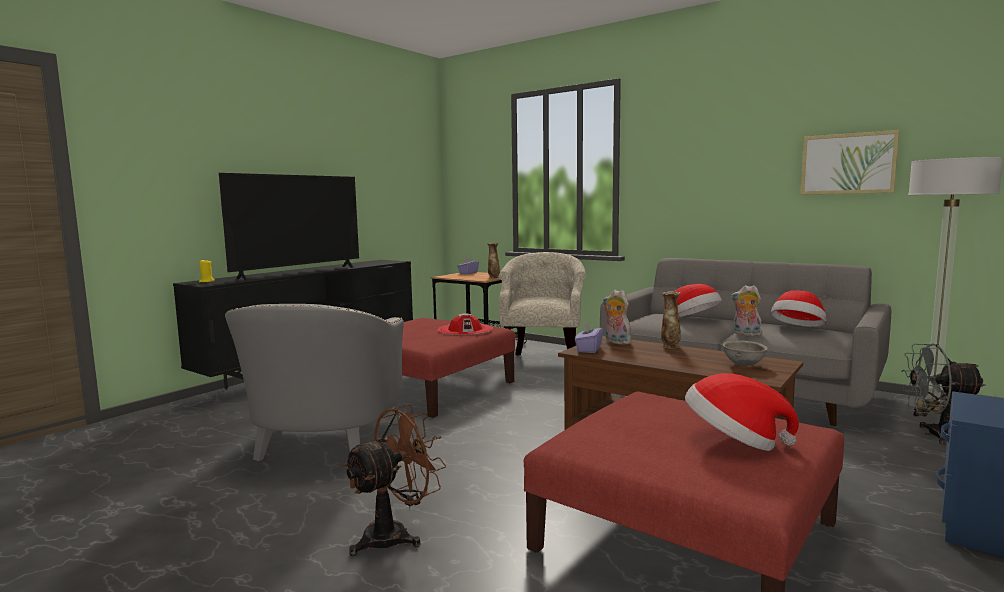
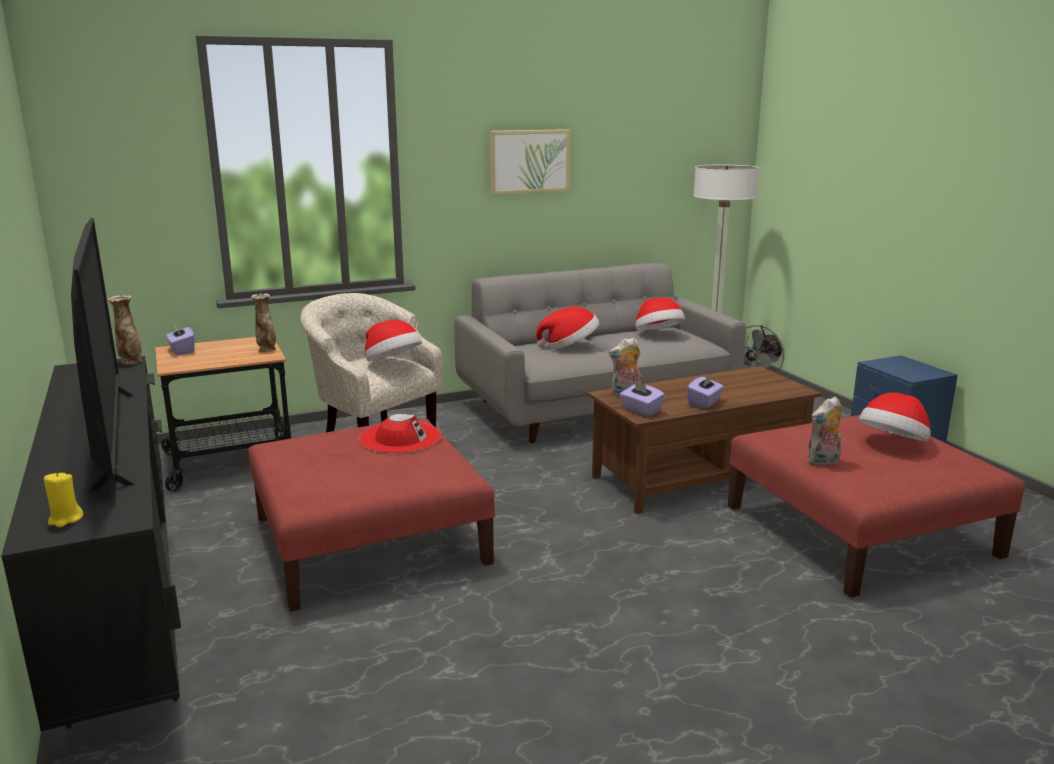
camera: 60 degrees left, 10 degrees up
grey armchair [225,304,404,461] -> none
brown fan [342,404,446,556] -> none
vase [661,291,681,349] -> vase moved to [107,295,142,365]
grey bowl [723,341,768,366] -> none
plush toy [731,285,761,336] -> plush toy moved to [807,397,842,467]
picture [800,130,899,195] -> picture moved to [490,129,570,195]
none -> hat [365,320,422,361]
none -> purple tissue box [687,374,724,409]

